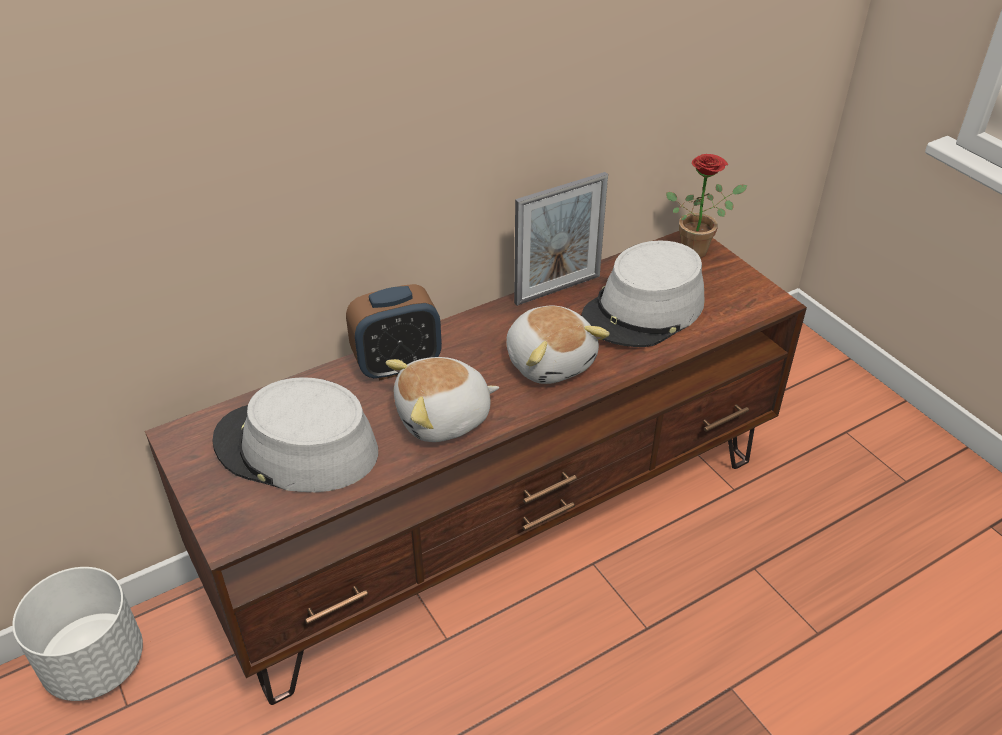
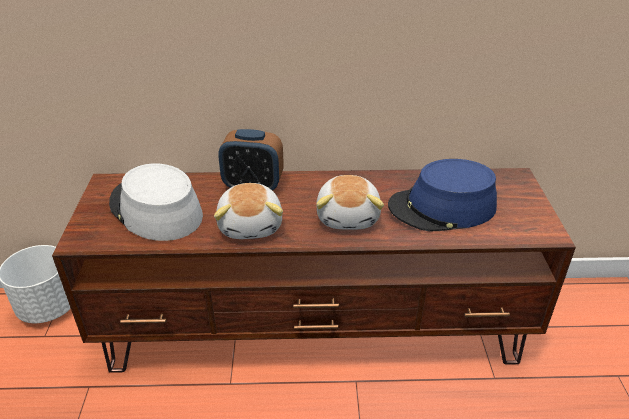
camera: 30 degrees right, 5 degrees down
plush toy [386,357,499,442] -> plush toy turned 105 degrees counterclockwise [214,183,283,239]
picture frame [514,172,608,306] -> none
grey hat [581,241,704,347] -> blue hat [388,159,497,232]
potted plant [666,154,747,258] -> none

